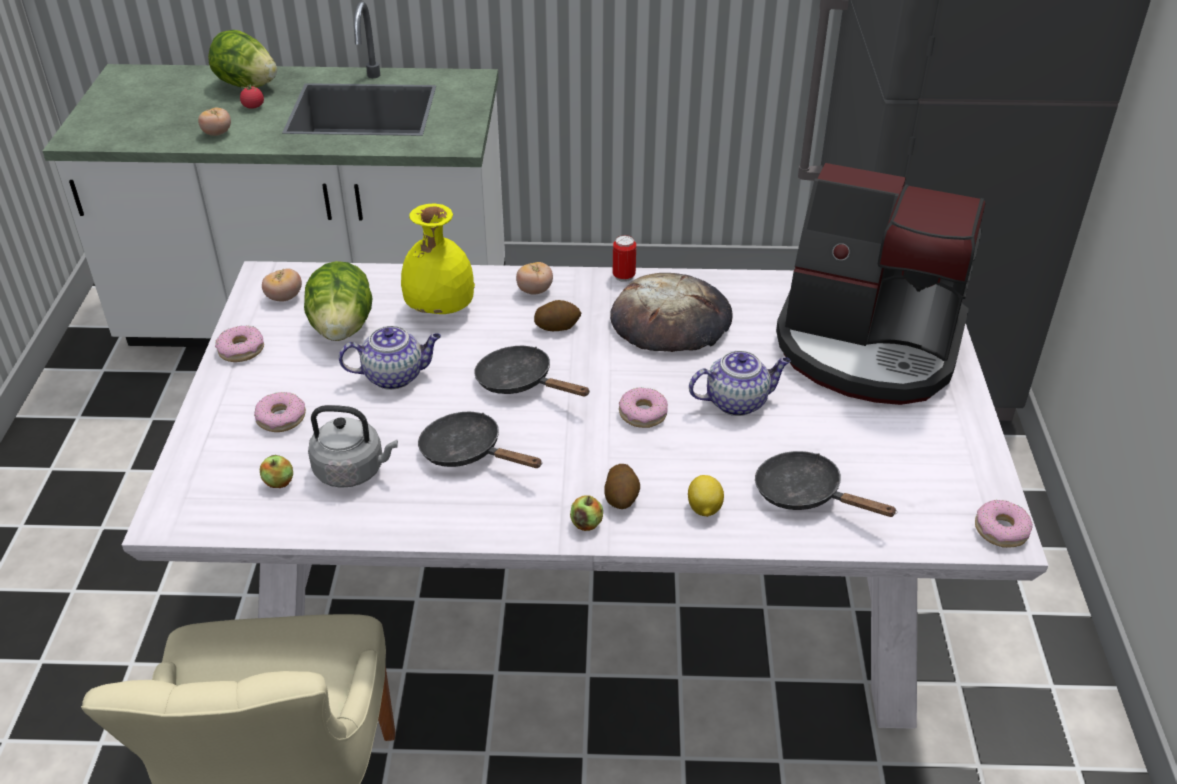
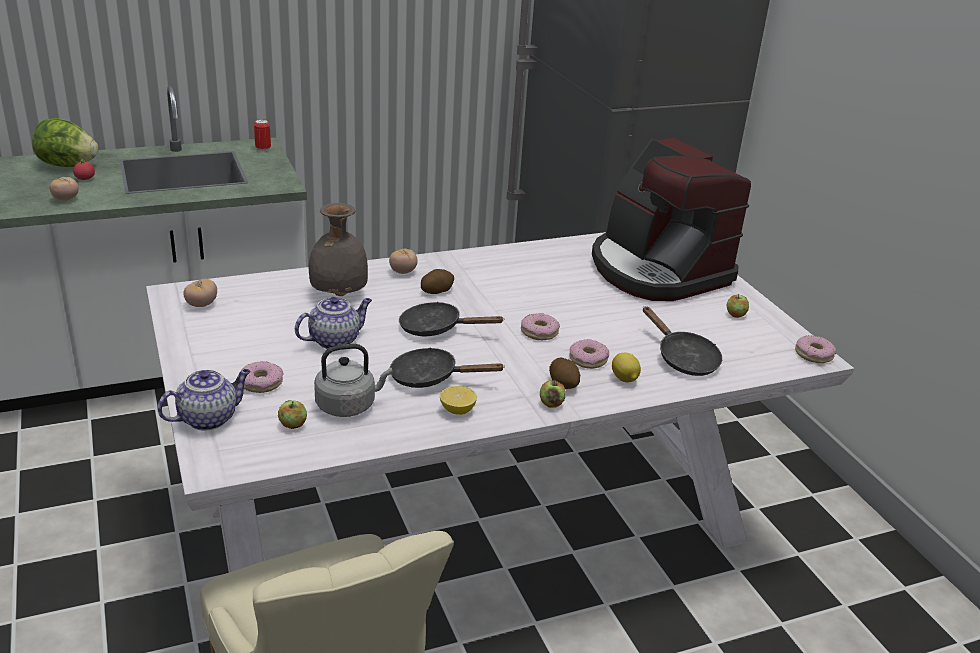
camera: 25 degrees left, 10 degrees down
donut [215,326,264,362] -> donut moved to [570,339,609,369]
lettuce [304,261,372,341] -> none
yellow vase [401,203,475,314] -> grey vase [308,203,368,296]
bread [610,273,733,352] -> none
can [613,235,636,282] -> can moved to [254,119,271,151]
teapot [689,351,791,416] -> teapot moved to [158,369,251,431]
black frying pan [755,451,898,517] -> black frying pan turned 135 degrees counterclockwise [643,306,722,376]
coffee machine [776,163,985,405] -> coffee machine turned 60 degrees clockwise [592,138,751,301]
none -> lemon [440,386,477,415]
none -> apple [727,294,749,318]

